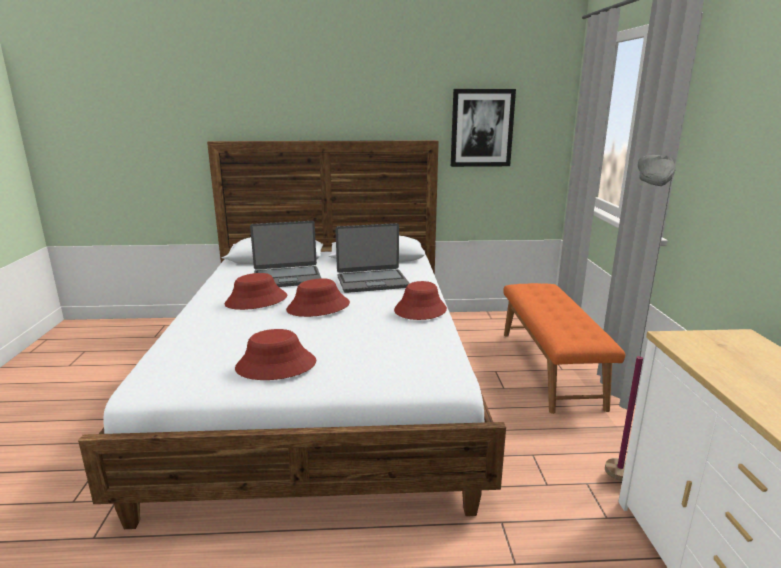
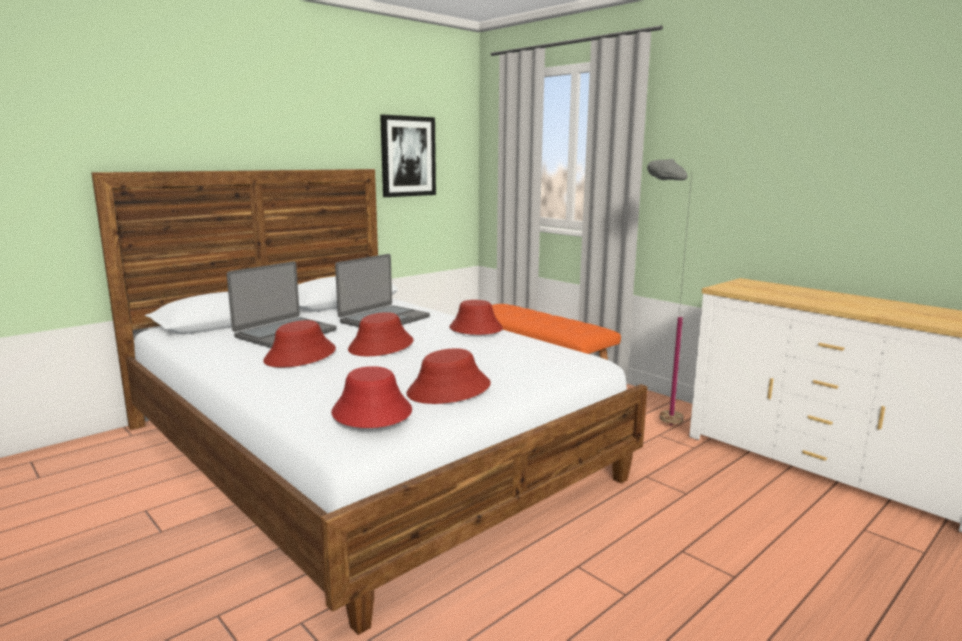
camera: 40 degrees left, 5 degrees down
none -> red hat [331,366,412,428]

